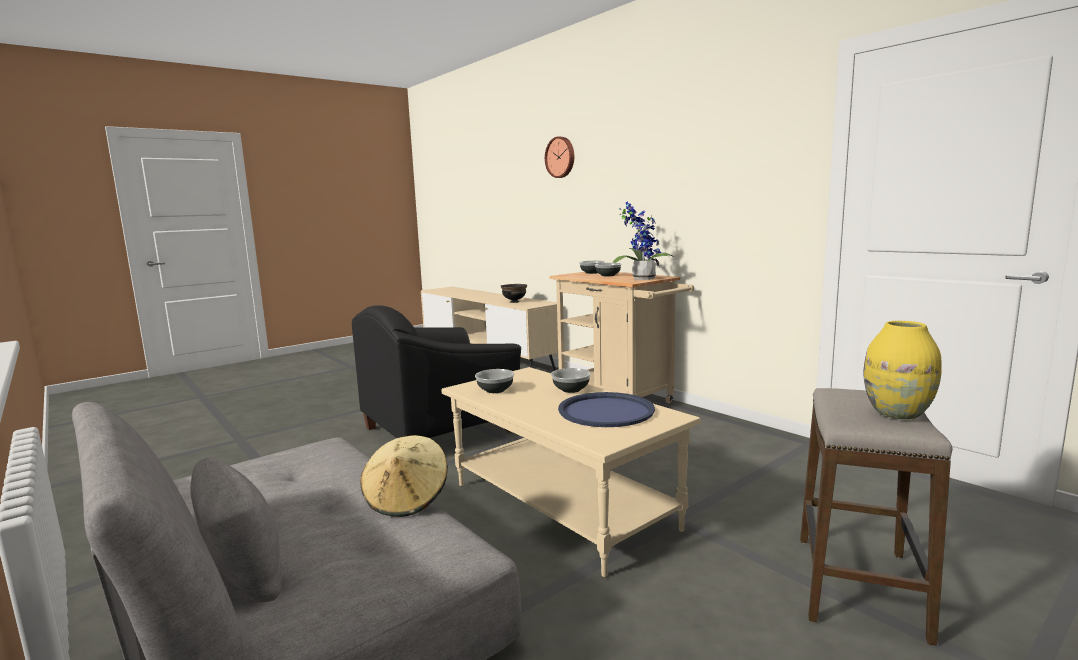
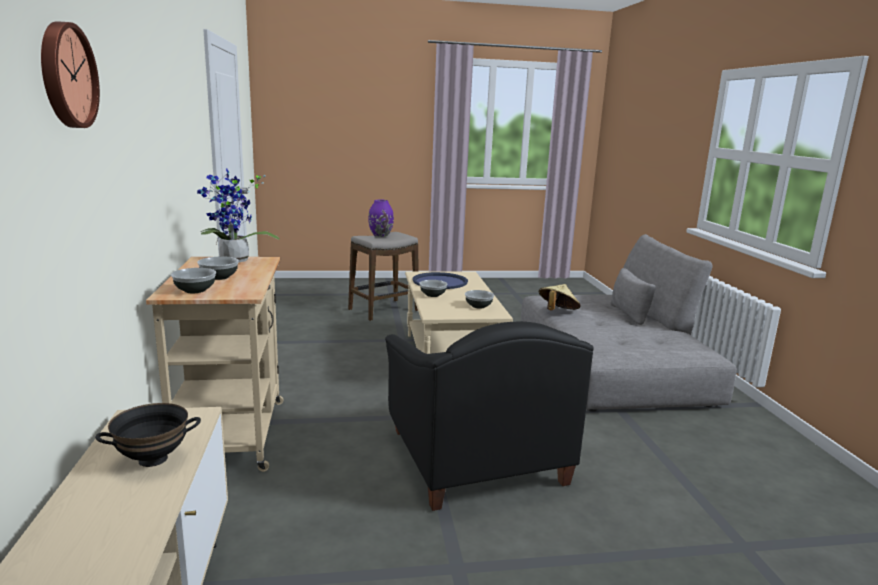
camera: 150 degrees left, 5 degrees up
black armchair [352,305,521,438] -> black armchair turned 75 degrees clockwise [385,322,594,511]
yellow vase [864,321,942,420] -> purple vase [368,200,394,237]

